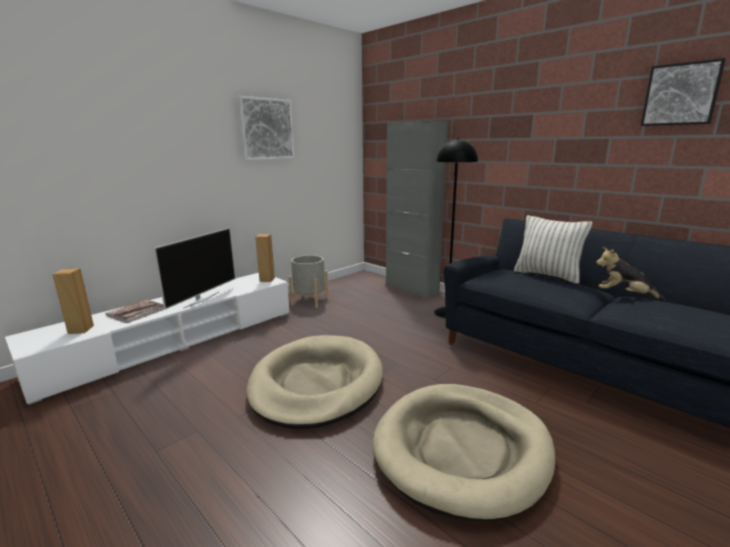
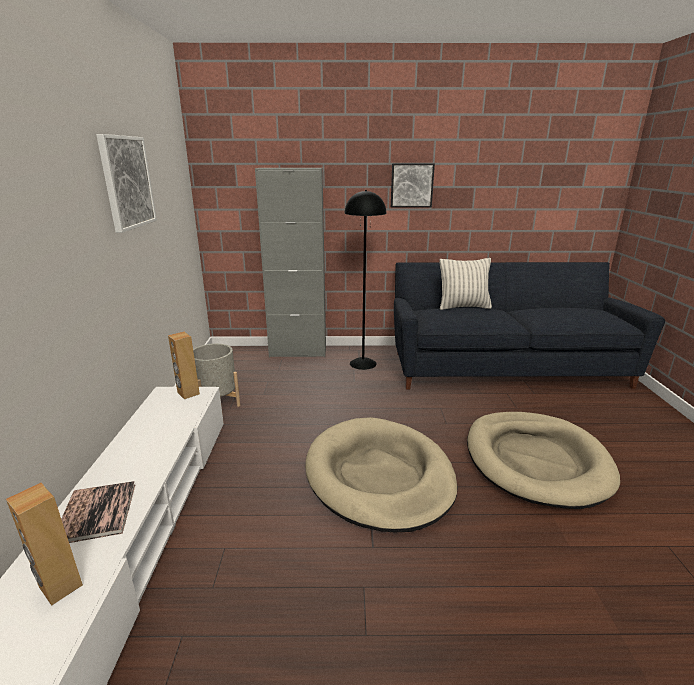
camera: 45 degrees left, 5 degrees up
television [154,228,236,310] -> none
plush toy [596,247,665,301] -> none
picture [641,58,726,126] -> picture moved to [391,163,435,207]

